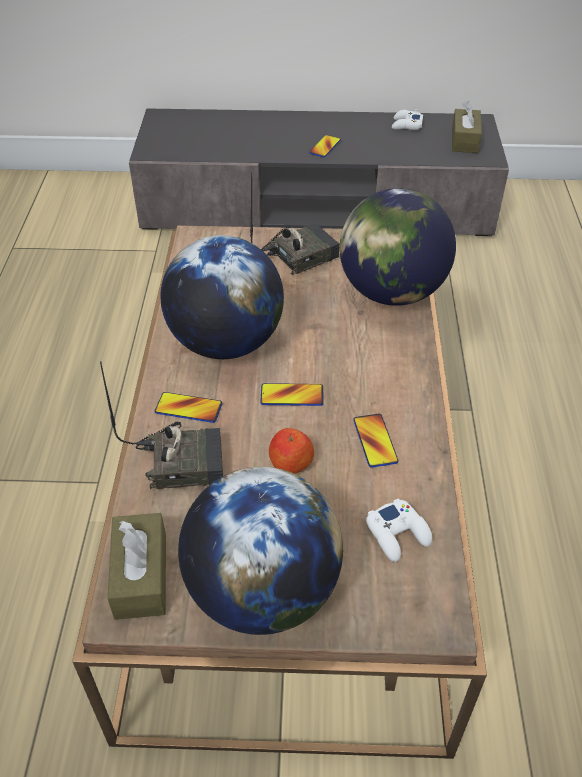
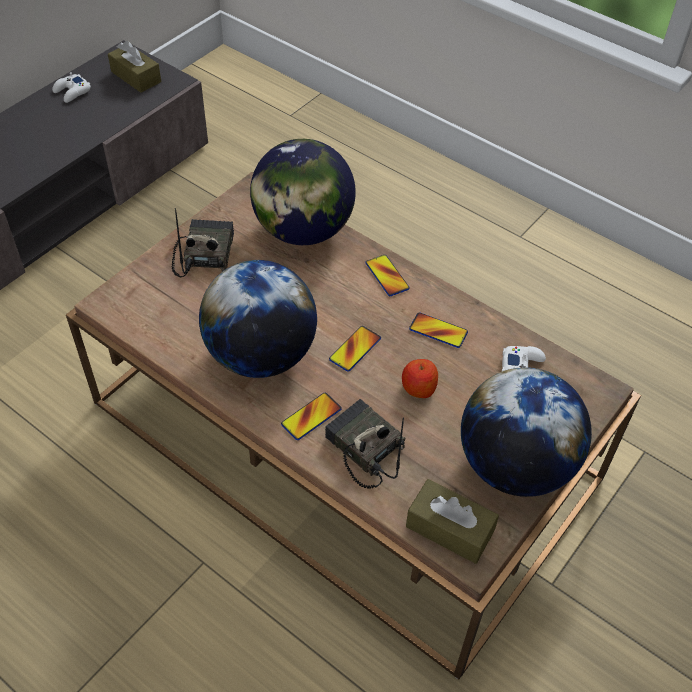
camera: 55 degrees left, 5 degrees up
radio [100,361,223,489] -> radio turned 75 degrees counterclockwise [325,399,406,489]
phone [309,135,341,157] -> phone moved to [365,255,410,296]

